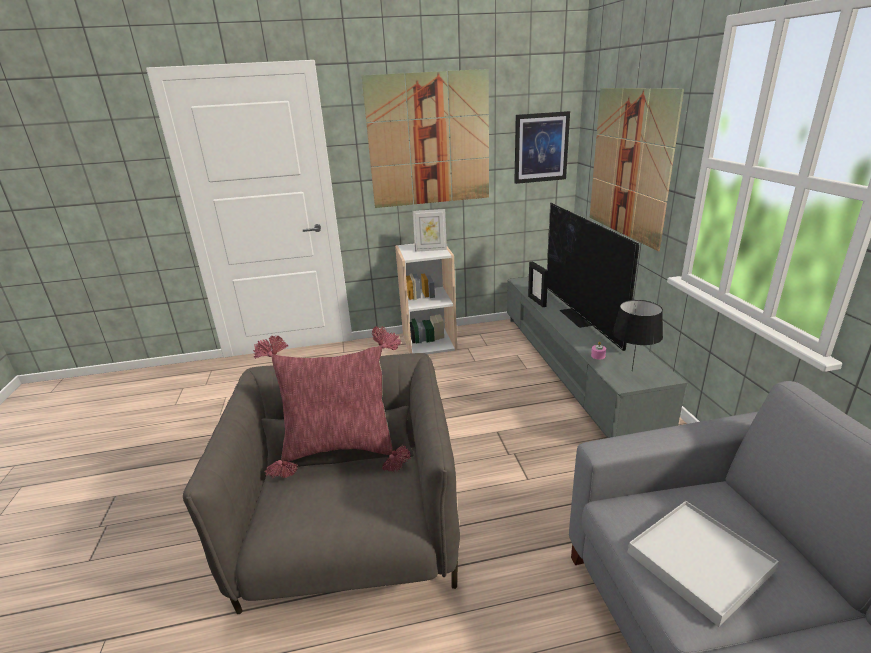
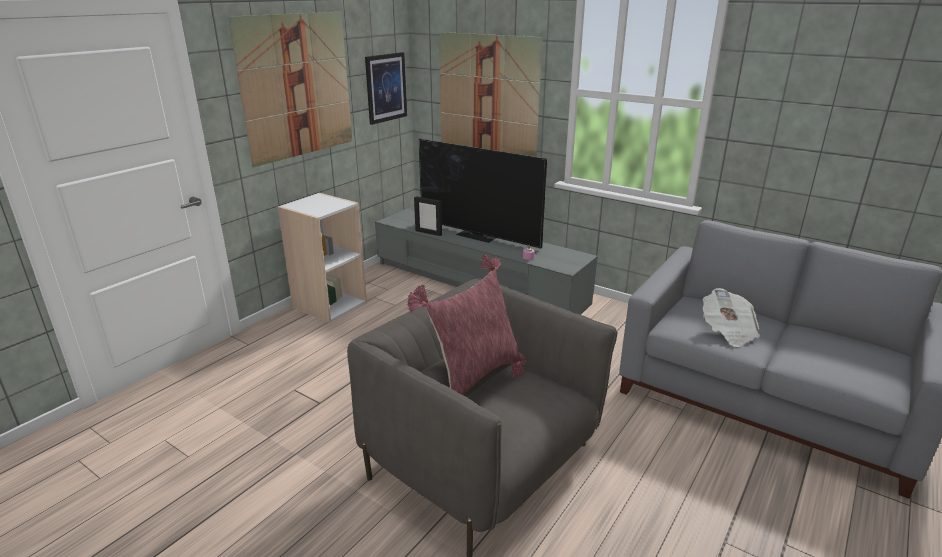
camera: 45 degrees left, 0 degrees up
picture frame [413,209,447,252] -> none
black table lamp [612,300,663,371] -> none
white tray [628,501,779,627] -> newspaper [703,288,760,347]

